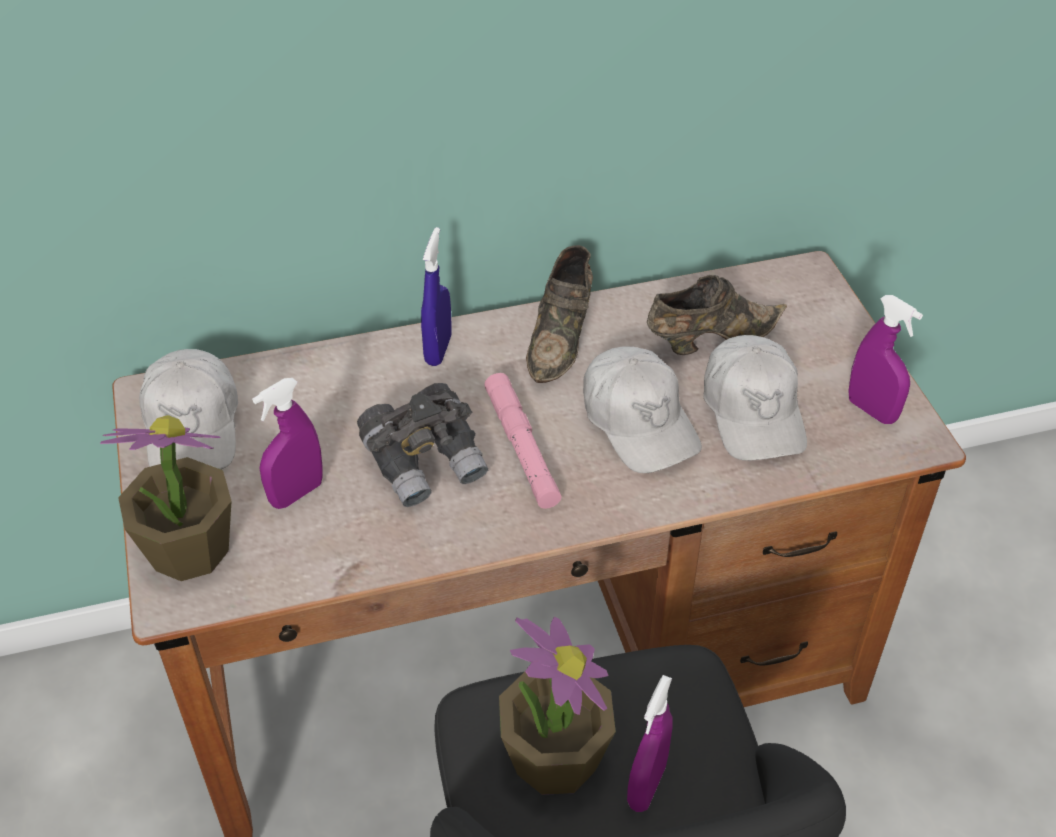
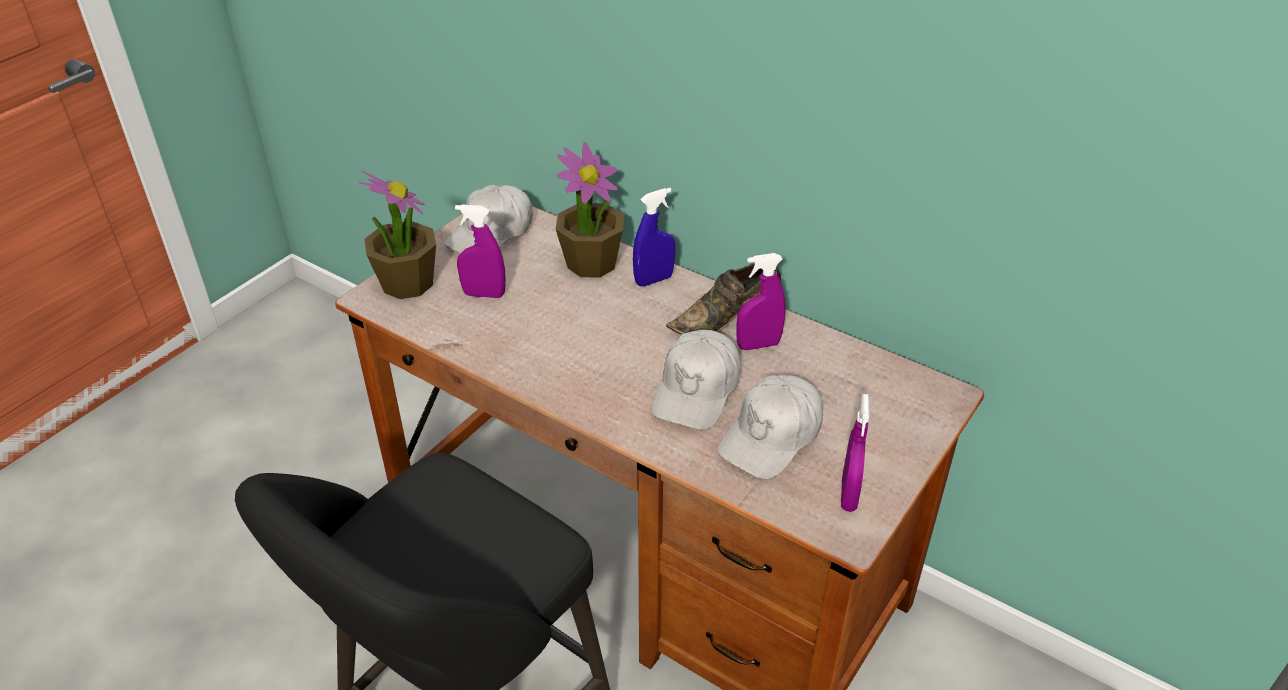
camera: 50 degrees right, 5 degrees down
grey binoculars [357,383,488,507] -> none
pink flashlight [484,373,561,509] -> none
potted plant [499,617,616,795] -> potted plant moved to [556,142,624,278]
purple spray bottle [627,675,673,812] -> purple spray bottle moved to [736,253,786,351]
brown shoe [647,275,787,355] -> none

